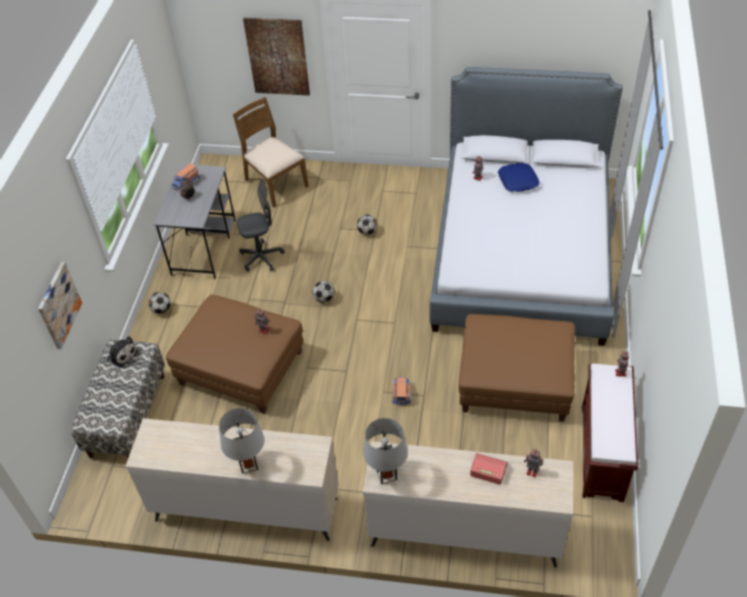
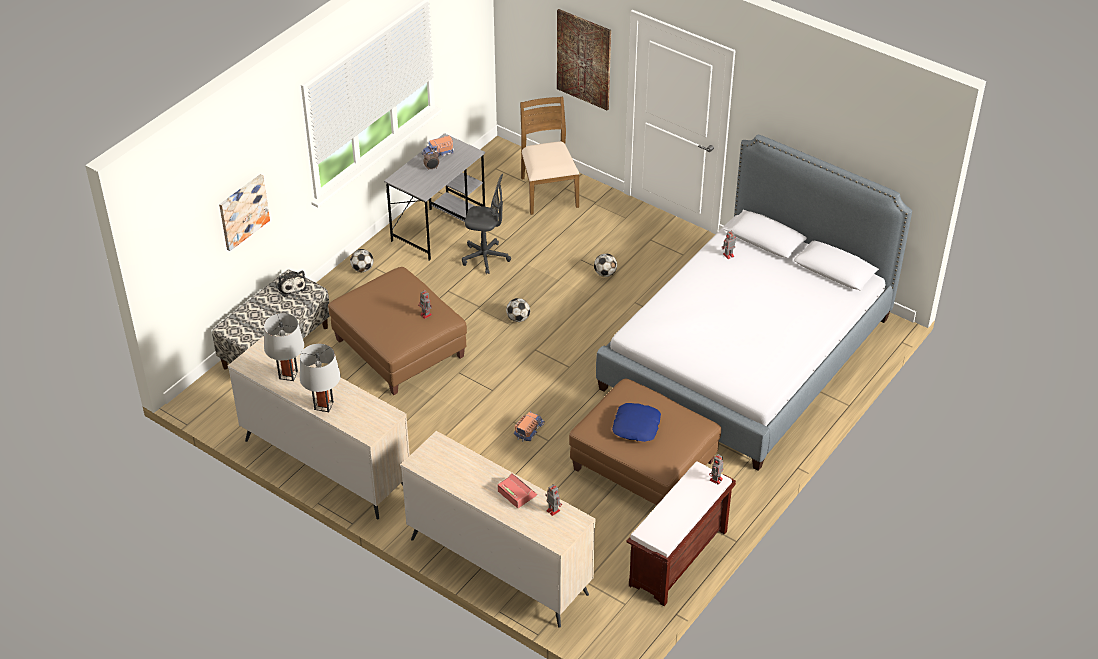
camera: 25 degrees right, 5 degrees down
grey table lamp [363,418,408,485] -> grey table lamp moved to [264,313,304,381]
blue pillow [498,163,540,192] -> blue pillow moved to [612,403,661,442]

